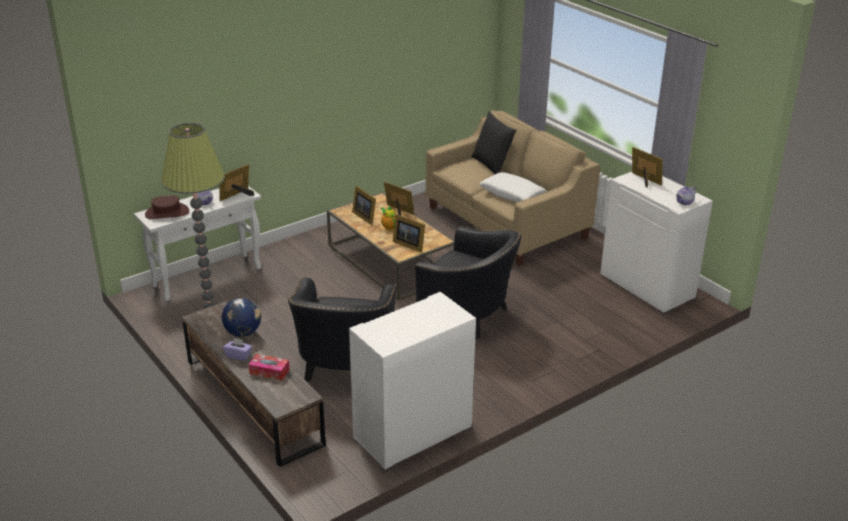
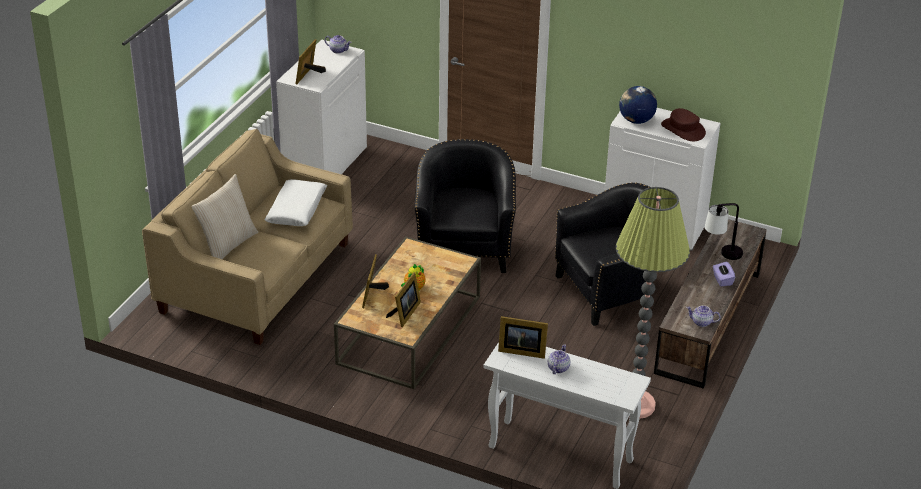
camera: 120 degrees left, 5 degrees up
brown hat [145,195,189,219] -> brown hat moved to [661,108,706,141]
globe [222,298,261,337] -> globe moved to [619,86,657,124]
tissue box [248,354,290,381] -> table lamp [705,203,743,260]
picture frame [393,214,425,253] -> none
black pillow [472,112,517,174] -> beige pillow [191,174,258,259]
none -> teapot [686,305,720,327]

